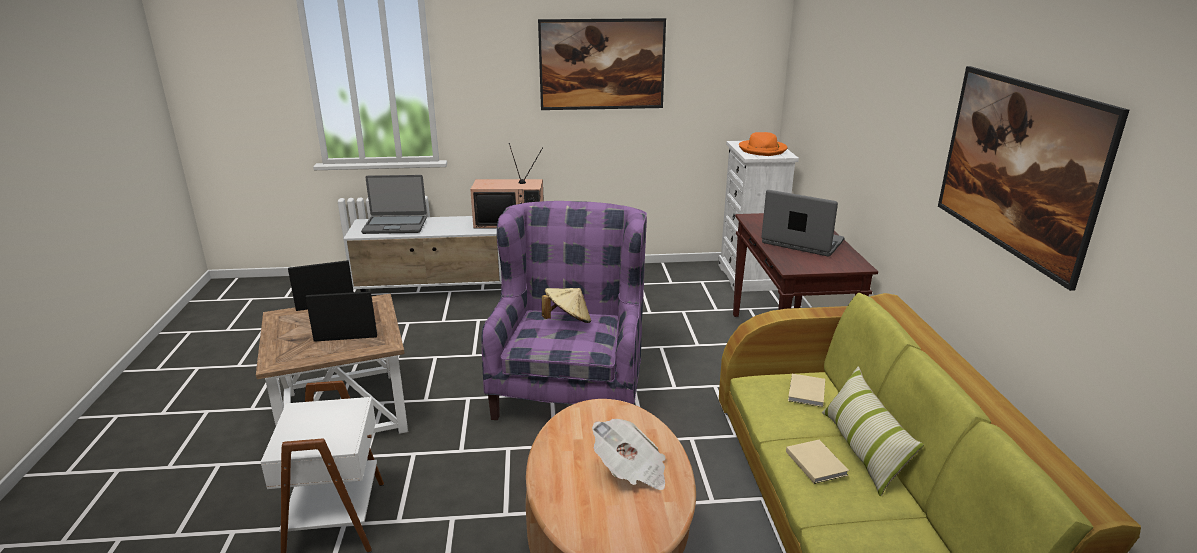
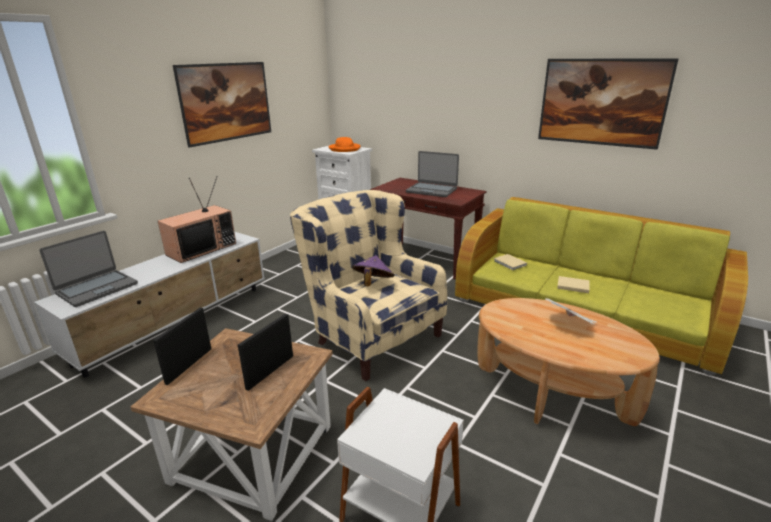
camera: 50 degrees left, 0 degrees up
purple armchair [481,201,647,420] -> beige armchair [290,190,447,381]
beige hat [542,288,591,323] -> purple hat [352,255,394,286]
laptop [762,190,844,256] -> laptop turned 135 degrees counterclockwise [406,151,459,197]
pillow [822,366,924,496] -> none

